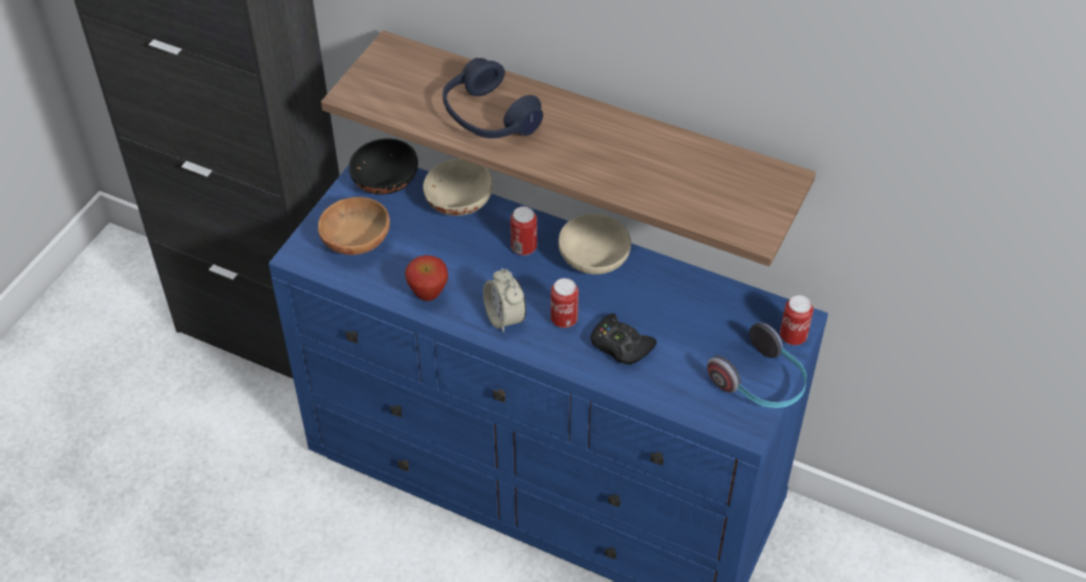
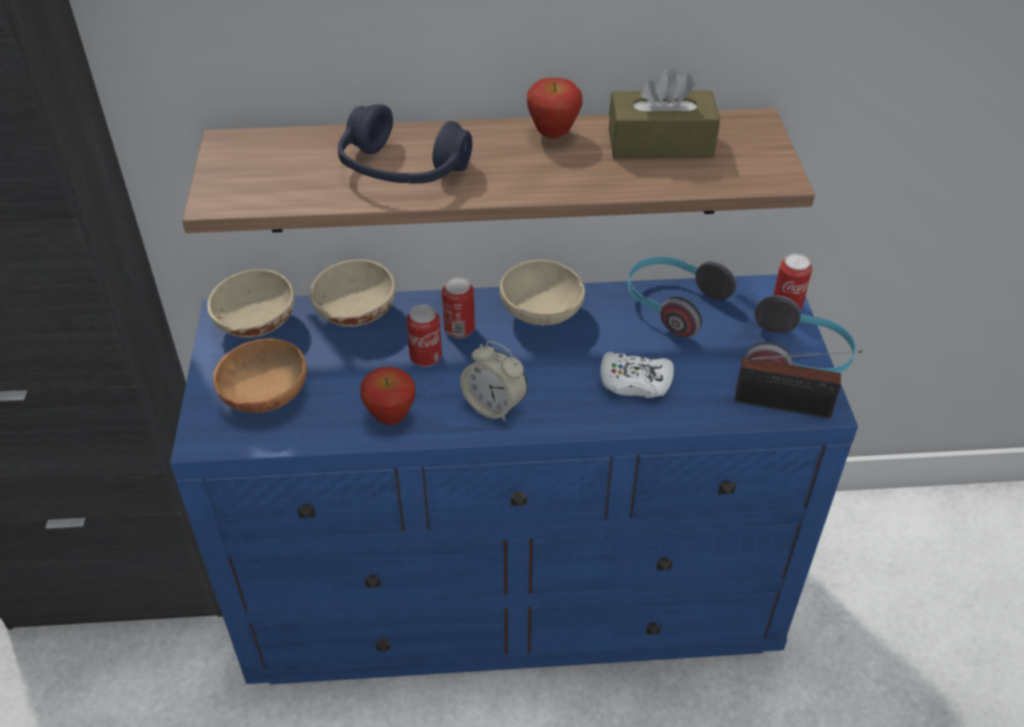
camera: 30 degrees left, 5 degrees down
black bowl [349,139,418,195] -> beige bowl [207,269,295,338]
can [551,278,579,328] -> can moved to [406,305,442,367]
black game controller [590,313,657,365] -> white game controller [600,352,674,398]
none -> apple [527,78,582,139]
none -> brown tissue box [609,67,720,159]
none -> headphones [628,256,736,338]
none -> radio [735,350,862,418]

